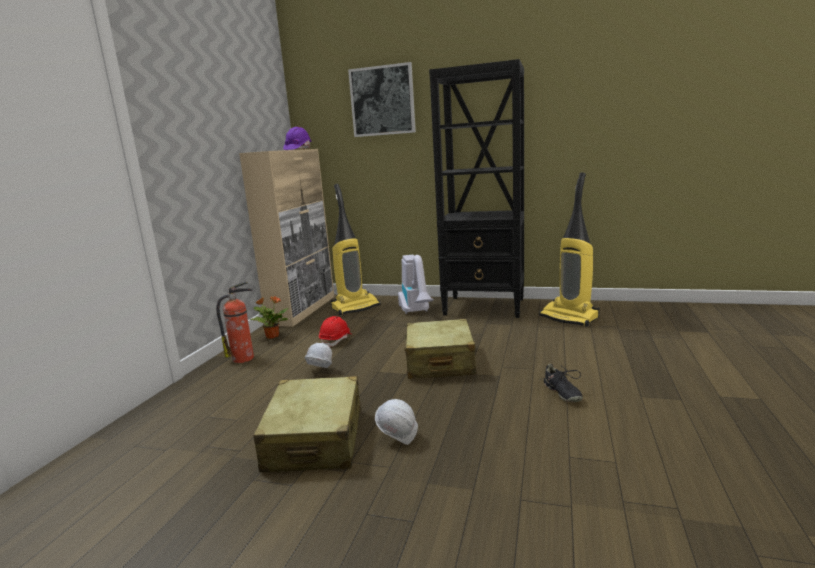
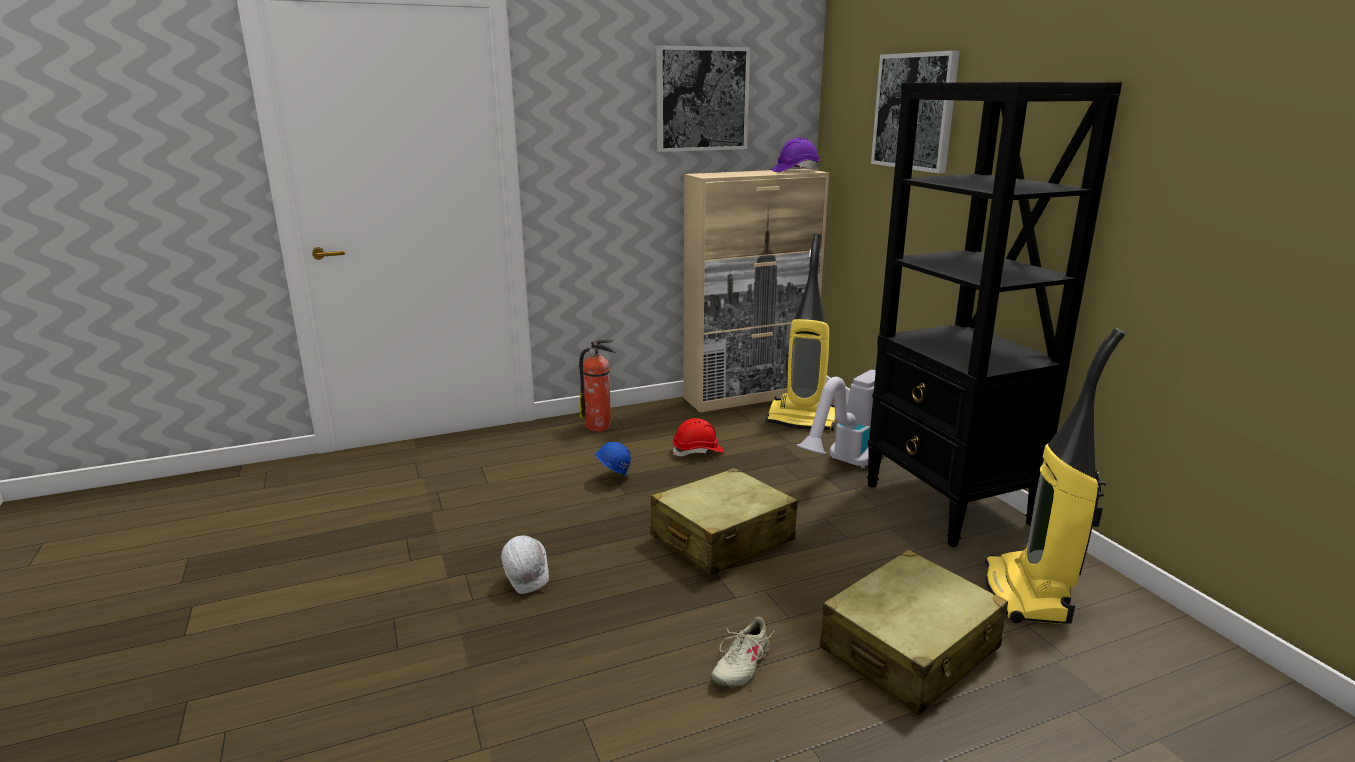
camera: 50 degrees right, 5 degrees up
potted plant [250,296,289,339] -> none
beige suitcase [253,376,361,472] -> beige suitcase moved to [820,550,1008,715]
white hard hat [304,343,332,368] -> blue hard hat [595,442,631,476]
black shoe [540,364,583,402] -> beige shoe [711,617,775,687]
none -> picture [656,45,750,152]

